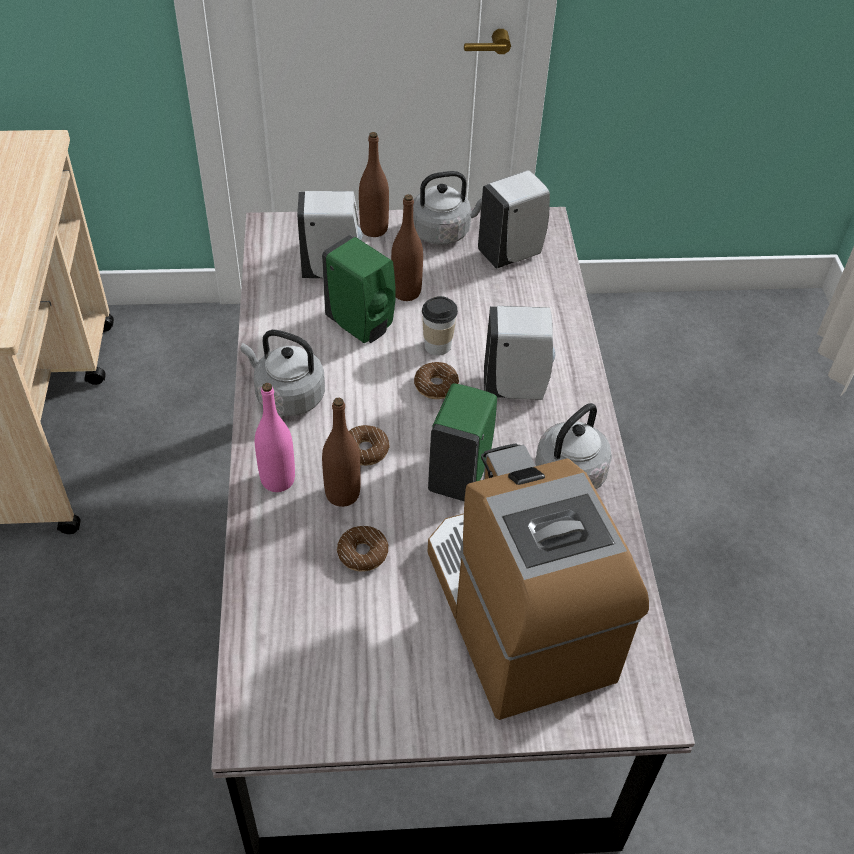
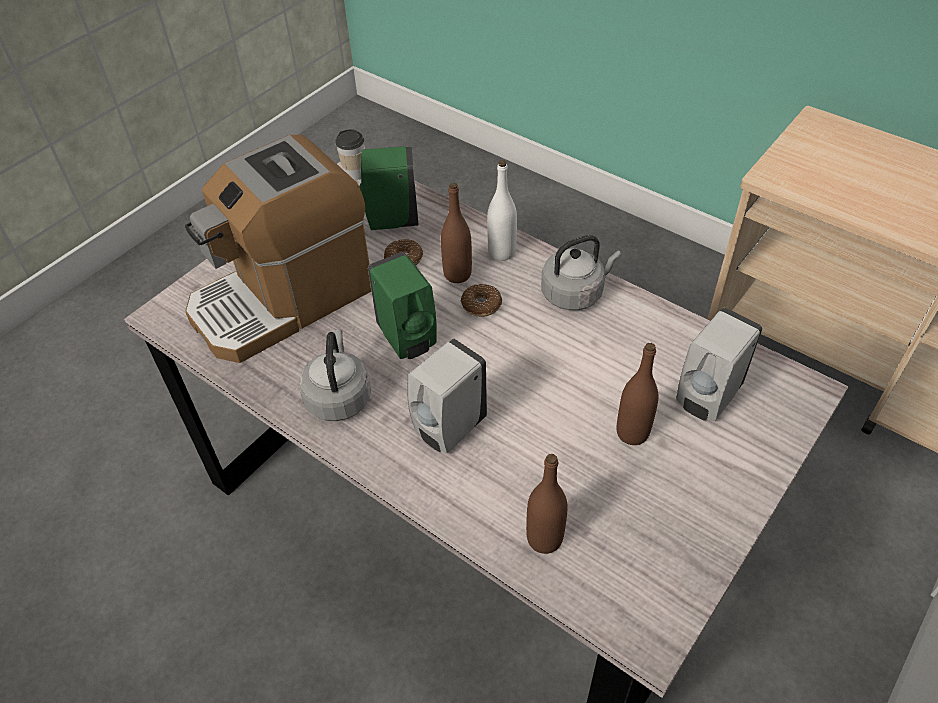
camera: 135 degrees right, 0 degrees up
pink bottle [255,383,295,492] -> white bottle [487,160,517,261]
green soap dispenser [322,235,396,343] -> green soap dispenser moved to [359,146,419,230]
brown bottle [359,132,389,237] -> brown bottle moved to [526,454,568,554]
grey kettle [413,171,482,245] -> none
donut [414,362,459,399] -> none
cup [422,296,458,355] -> cup moved to [335,129,365,180]
coffee machine [427,443,649,720] -> coffee machine turned 120 degrees clockwise [185,135,371,363]
white soap dispenser [478,170,550,269] -> none

